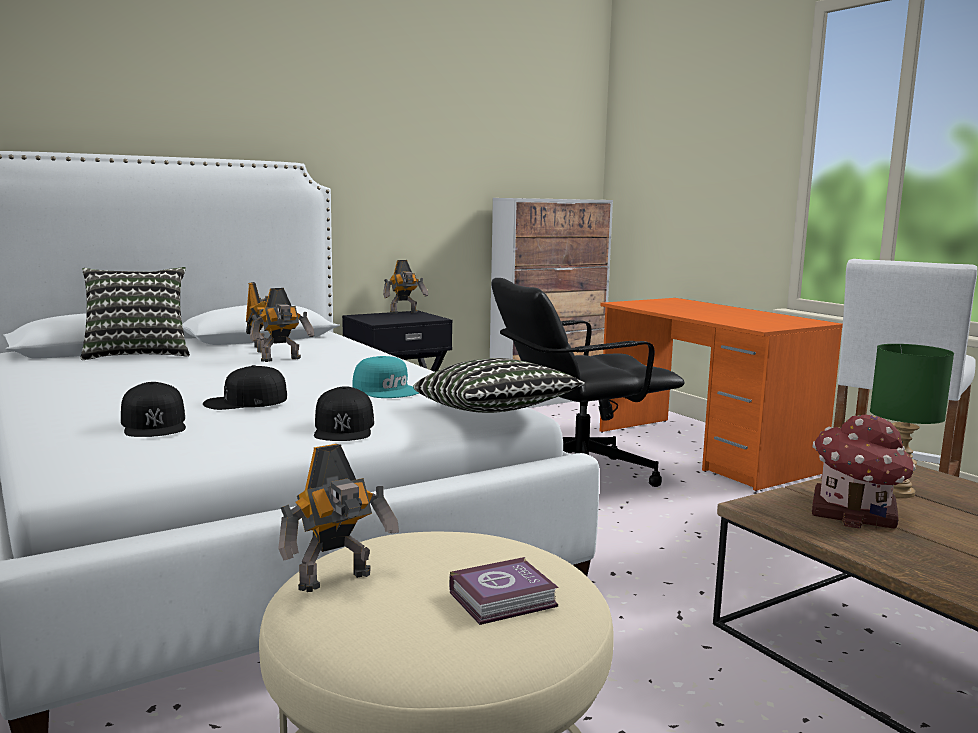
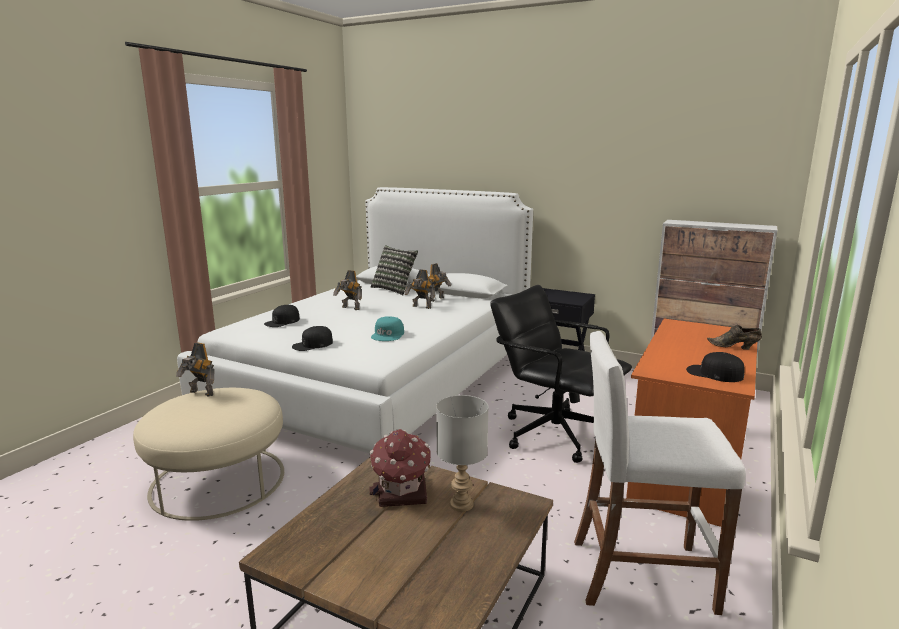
camera: 60 degrees right, 5 degrees up
black cap [203,365,287,410] -> black cap moved to [686,352,745,382]
toy robot [383,260,428,314] -> toy robot moved to [333,270,362,310]
pillow [413,358,585,413] -> none
book [449,557,559,625] -> none
green table lamp [870,344,954,498] -> grey table lamp [436,395,489,512]
none -> brown shoe [707,325,762,350]

